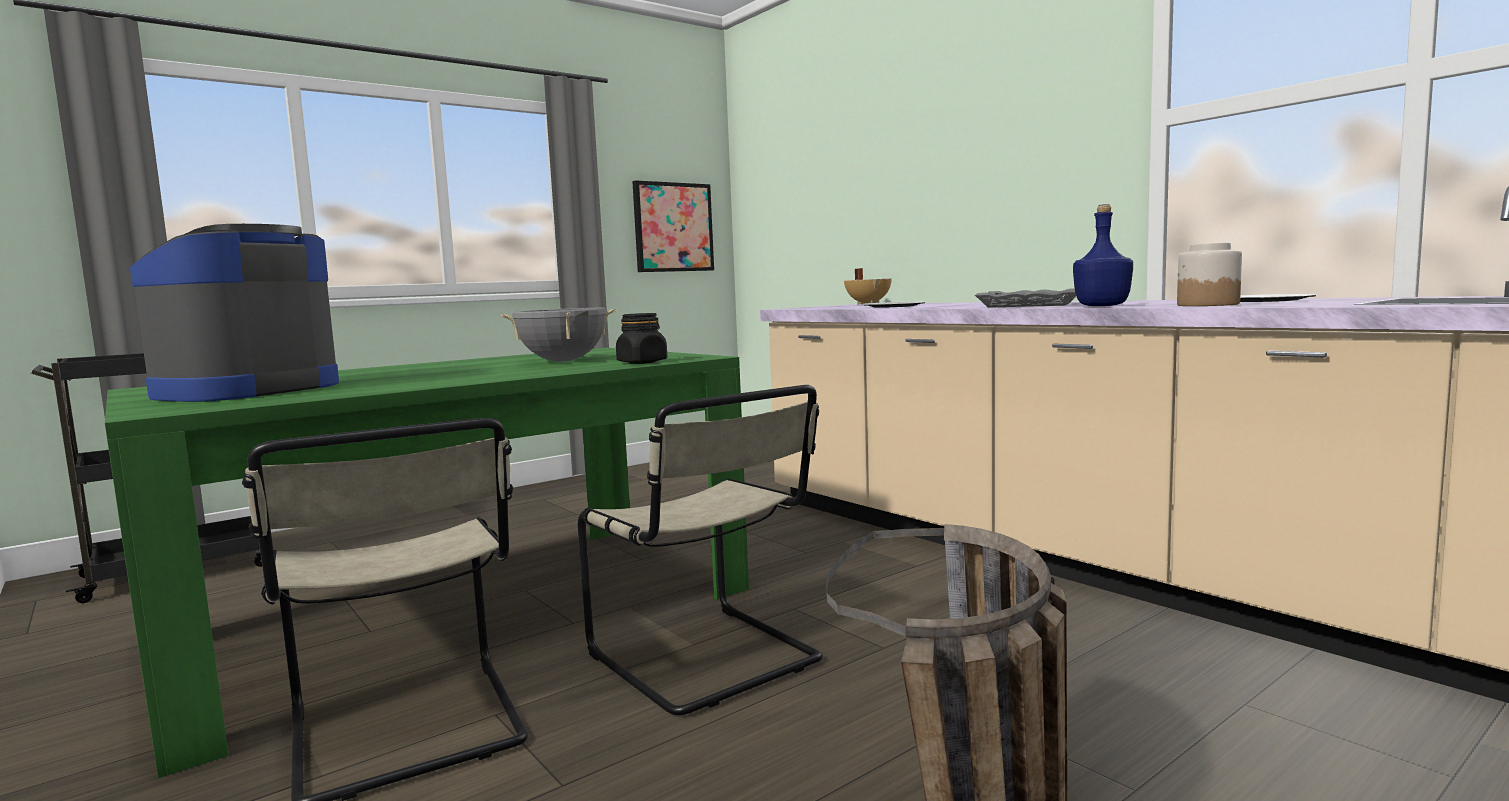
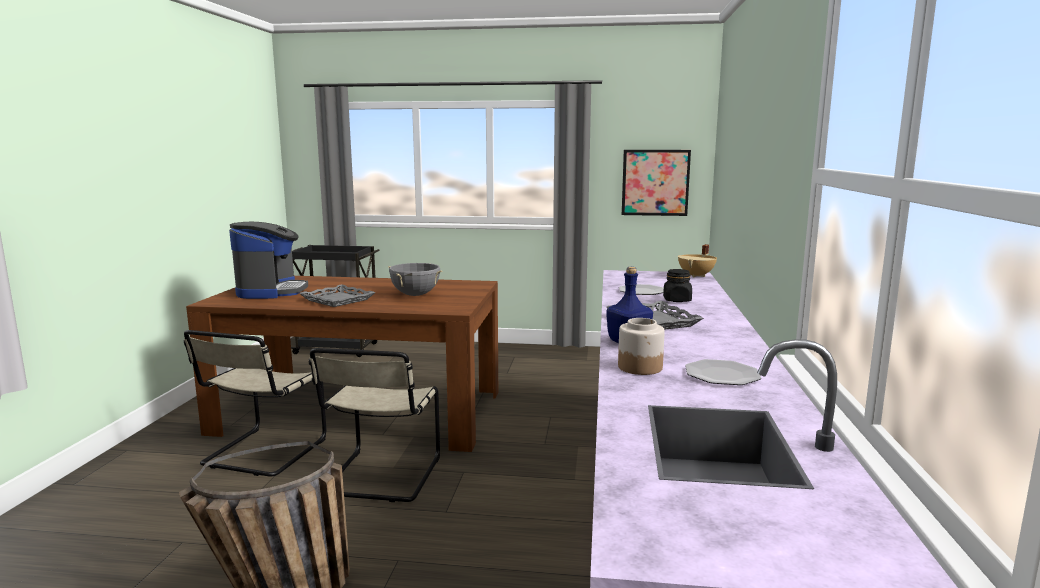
camera: 45 degrees right, 5 degrees up
green dining table [105,348,749,778] -> brown dining table [186,276,498,452]
coffee machine [130,224,339,402] -> coffee machine turned 105 degrees clockwise [229,222,308,299]
black jar [616,313,667,364] -> black jar moved to [663,269,692,302]
none -> grey tray [299,284,376,307]

